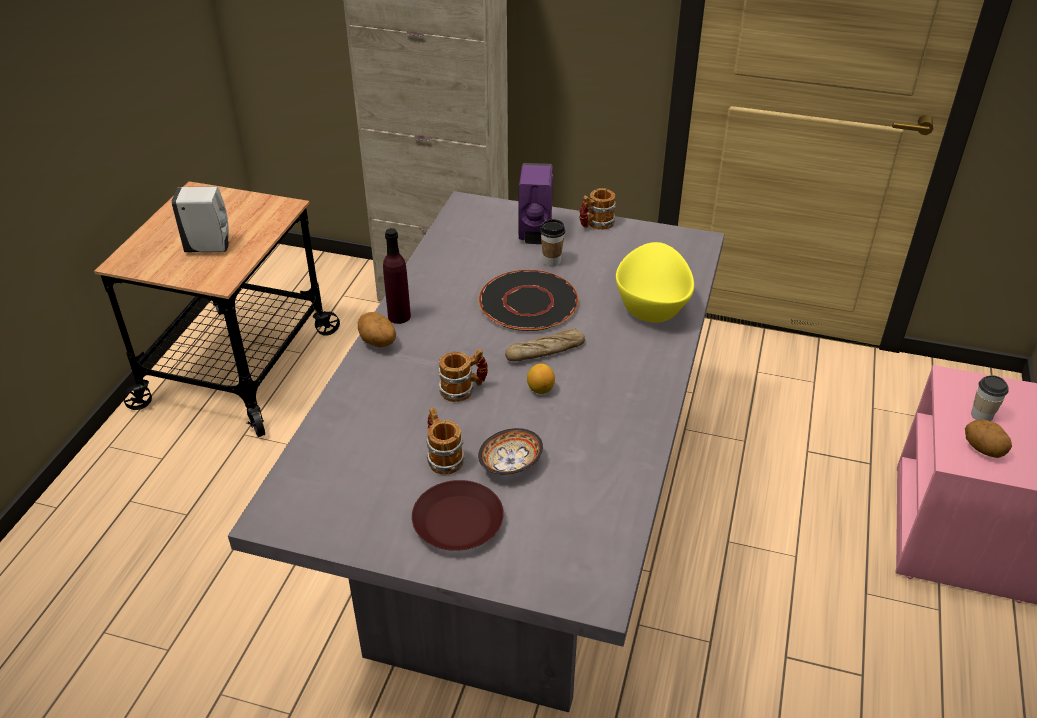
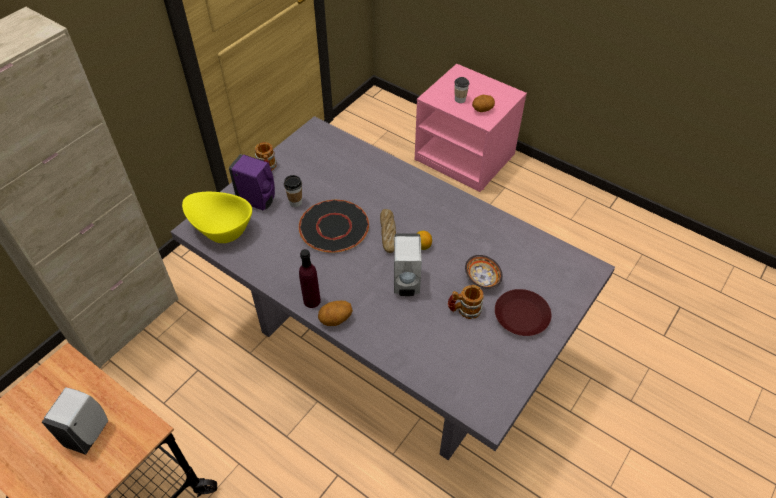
camera: 70 degrees left, 10 degrees up
mug [438,349,488,402] -> white soap dispenser [394,233,422,296]
yellow bowl [616,242,694,323] -> yellow bowl moved to [182,192,252,243]

